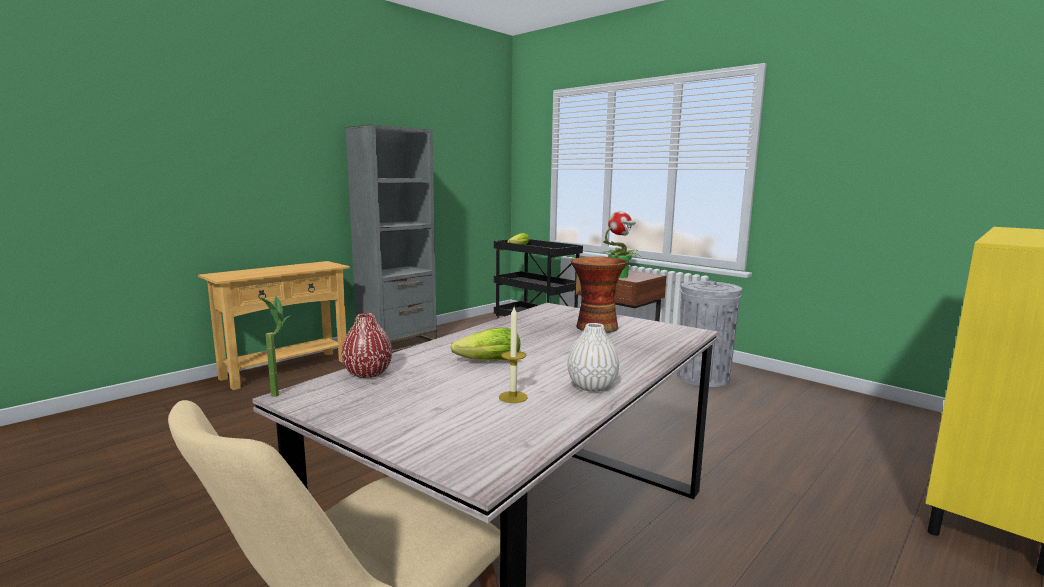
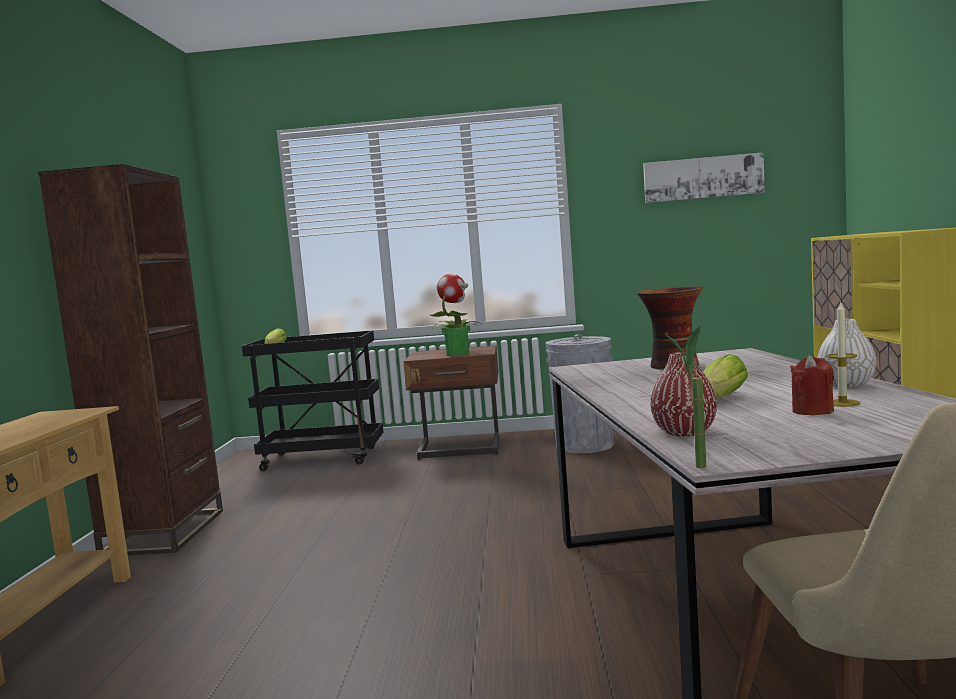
camera: 40 degrees left, 5 degrees down
grey bookcase [345,124,437,353] -> brown bookcase [38,164,223,555]
none -> picture [643,152,765,203]
none -> red candle [790,355,834,415]

